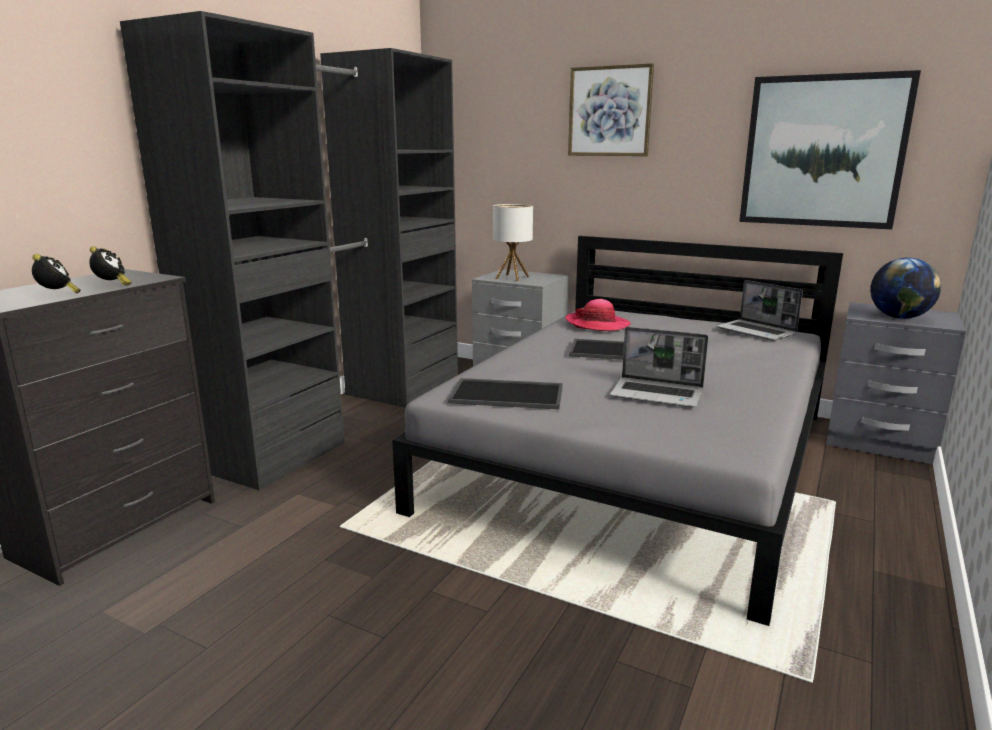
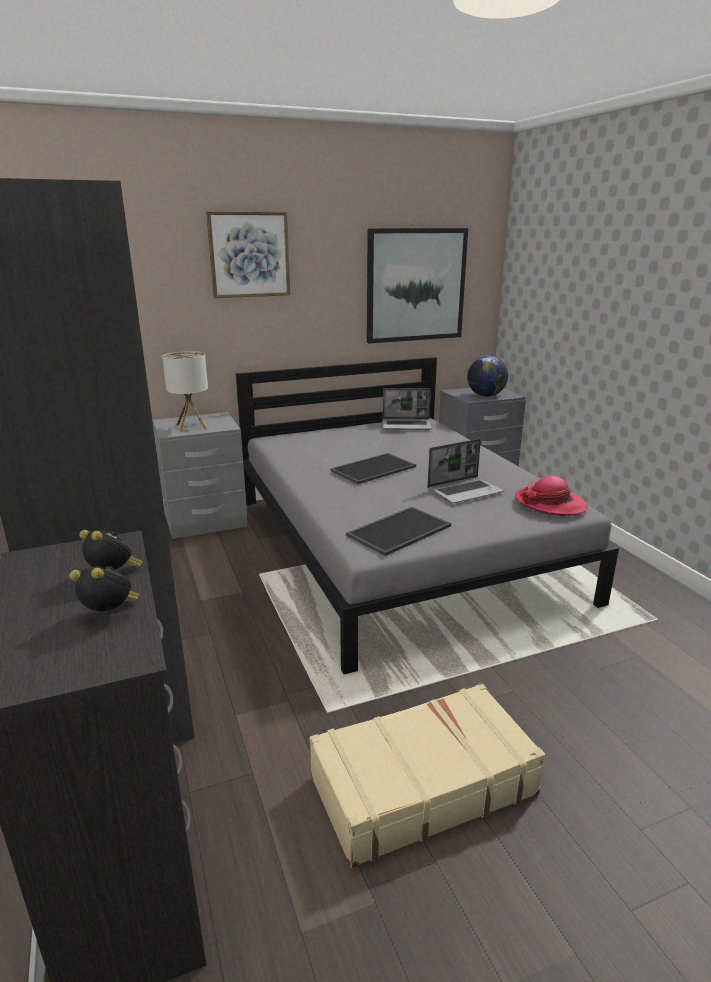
camera: 50 degrees left, 5 degrees up
hat [566,299,631,331] -> hat moved to [515,476,588,517]
none -> beige suitcase [310,684,545,868]

